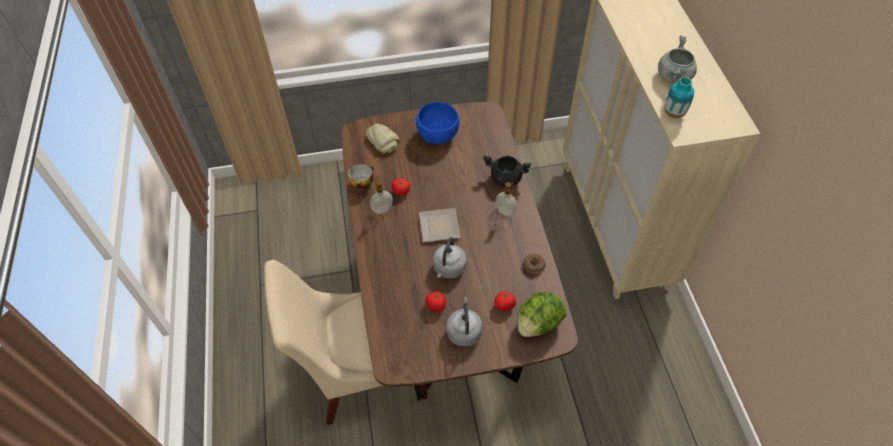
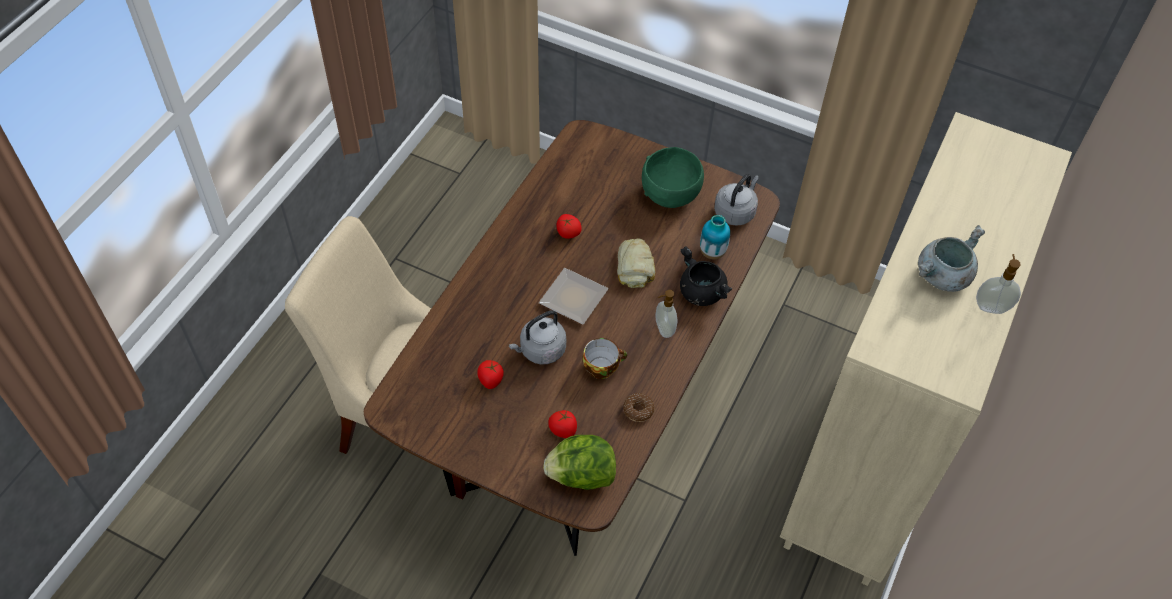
camera: 35 degrees right, 0 degrees up
cup [348,163,374,191] -> cup moved to [583,338,627,379]
bread [366,123,400,154] -> bread moved to [617,238,655,288]
soap dispenser [370,178,393,214] -> soap dispenser moved to [976,254,1021,314]
blue bowl [415,102,459,144] -> green bowl [642,147,704,208]
grey kettle [446,297,482,347] -> grey kettle moved to [714,174,759,226]
vase [664,77,694,118] -> vase moved to [700,215,730,259]

